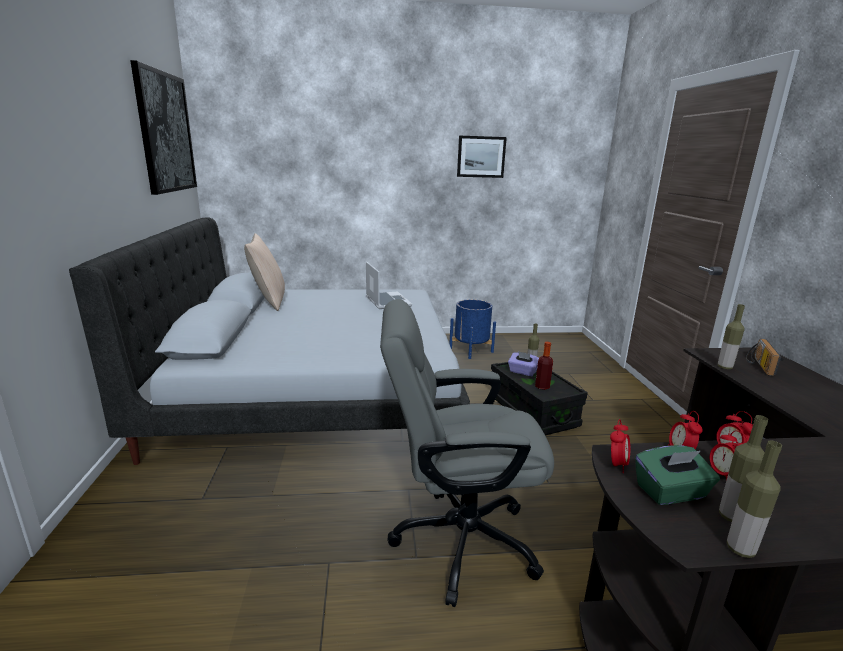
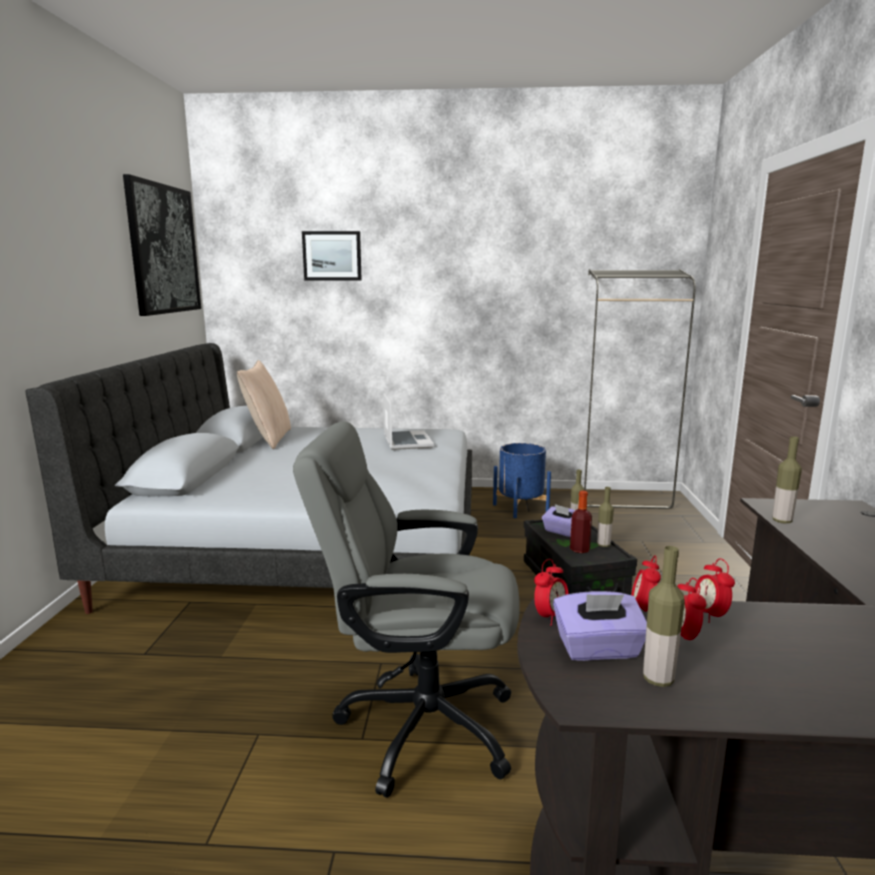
camera: 10 degrees right, 5 degrees down
picture [457,136,507,178] -> picture moved to [302,231,362,281]
green tissue box [635,445,720,505] -> purple tissue box [553,591,647,661]
bottle [727,440,782,558] -> bottle moved to [597,487,614,547]
radio [746,339,781,376] -> none
none -> grey clothes rack [584,269,696,509]

